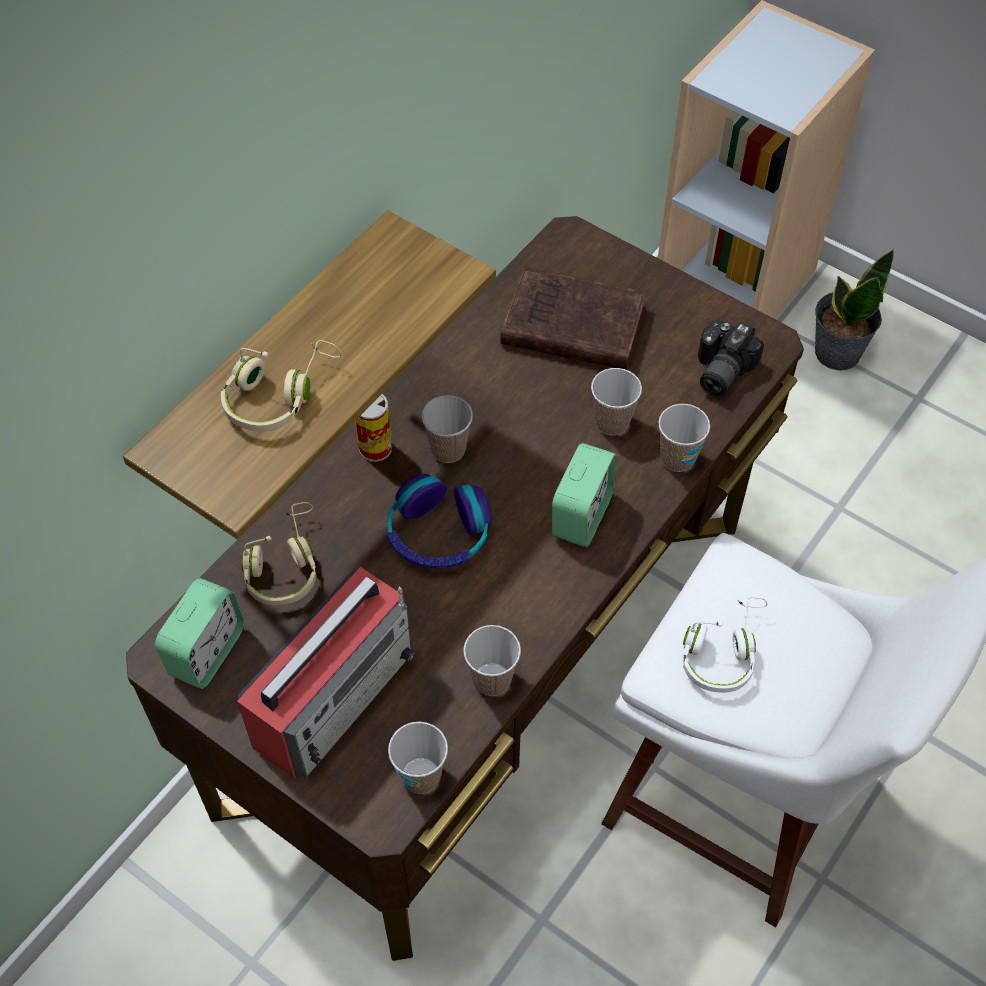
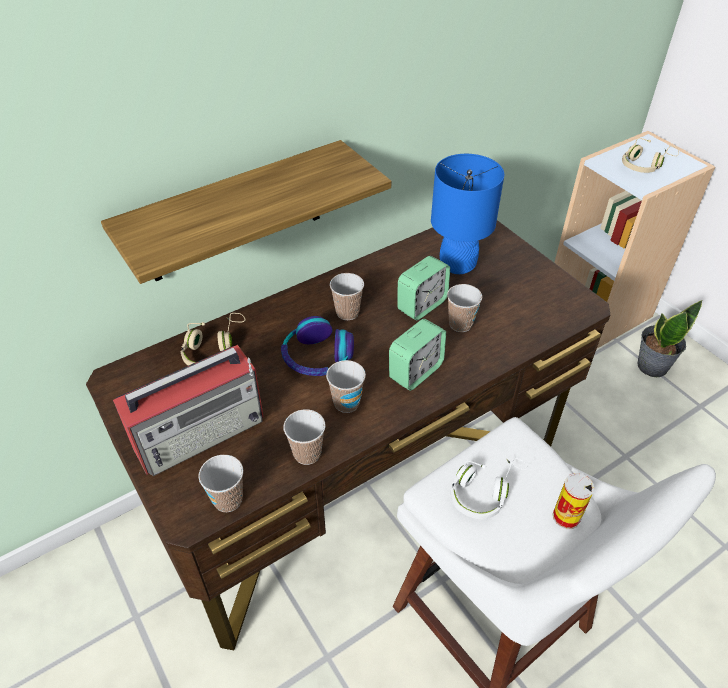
camera: 20 degrees right, 10 degrees down
alarm clock [155,578,244,689] -> alarm clock moved to [397,256,450,320]
beige headphones [221,340,341,432] -> beige headphones moved to [622,138,679,173]
can [355,394,392,462] -> can moved to [553,473,594,529]
brown book [500,267,647,370] -> blue table lamp [431,154,504,274]
cup [658,404,710,472] -> cup moved to [326,360,366,413]
camera [698,320,764,396] -> none

